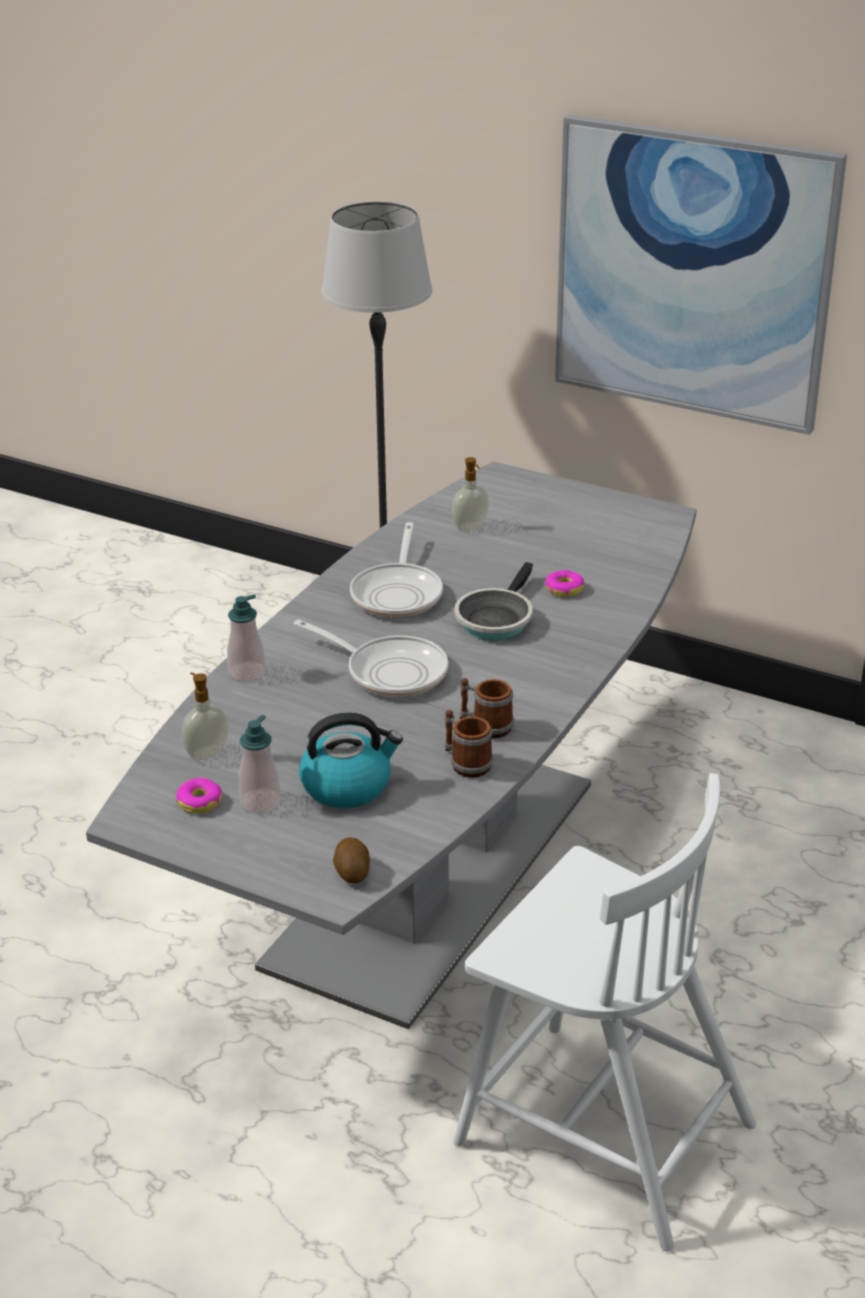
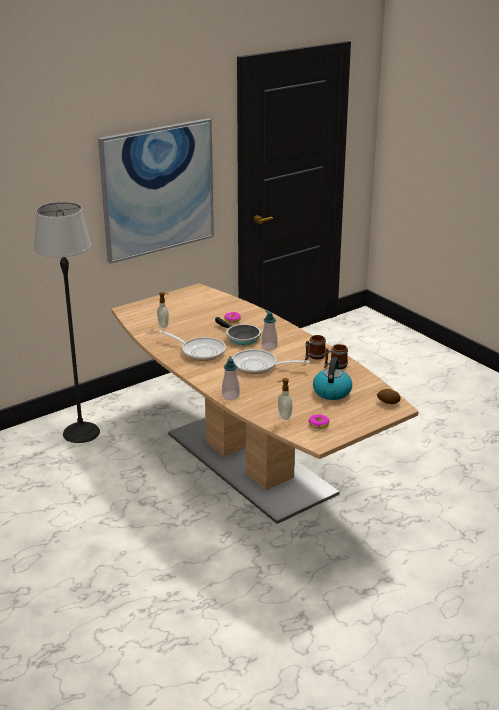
camera: 65 degrees left, 5 degrees down
grey dining table [86,461,697,1029] -> brown dining table [112,283,418,524]
soap dispenser [239,715,281,814] -> soap dispenser moved to [261,310,278,350]
frying pan [294,619,448,697] -> frying pan turned 135 degrees counterclockwise [232,349,310,374]
white chair [453,773,756,1251] -> none

